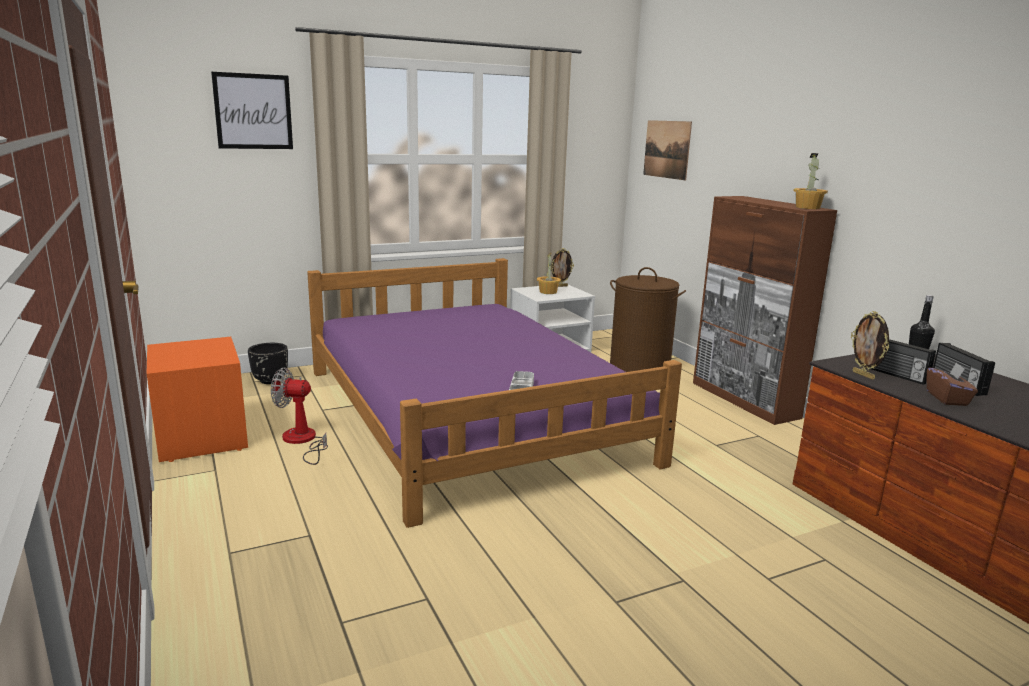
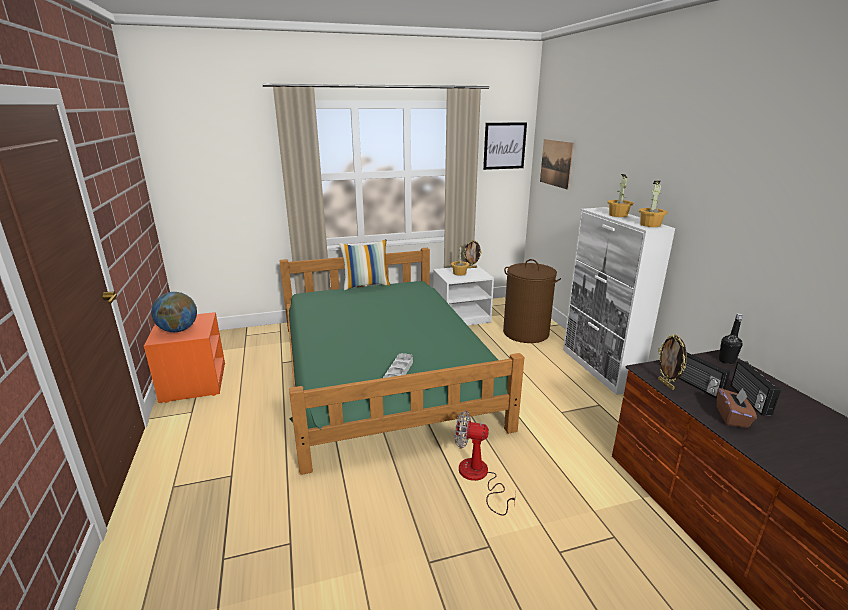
camera: 10 degrees right, 5 degrees up
picture [211,72,293,149] -> picture moved to [483,122,527,170]
black planter [248,343,288,384] -> none
fan [271,367,328,465] -> fan moved to [455,410,516,516]
purple bed [307,258,682,528] -> green bed [280,248,524,475]
brown cabinet [693,196,837,425] -> white cabinet [563,207,675,395]
none -> globe [151,292,197,332]
none -> pillow [339,239,390,290]
none -> potted plant [607,174,633,217]

